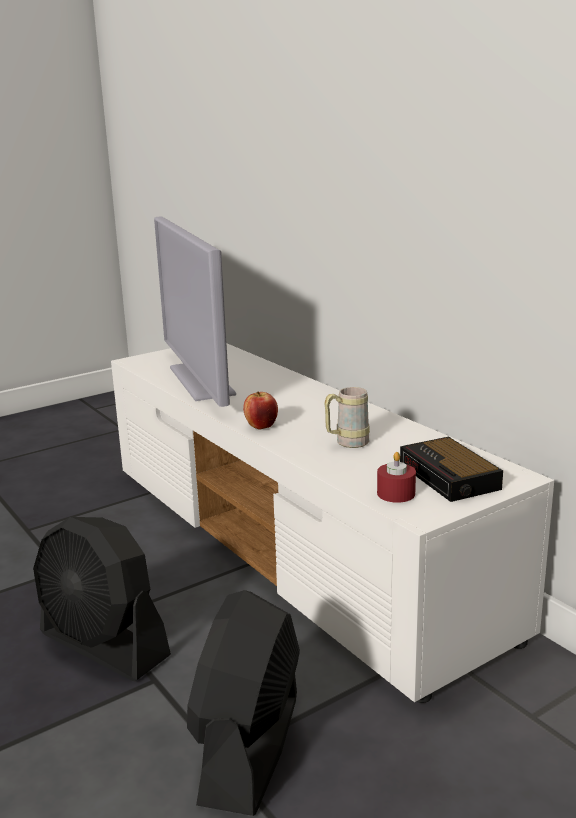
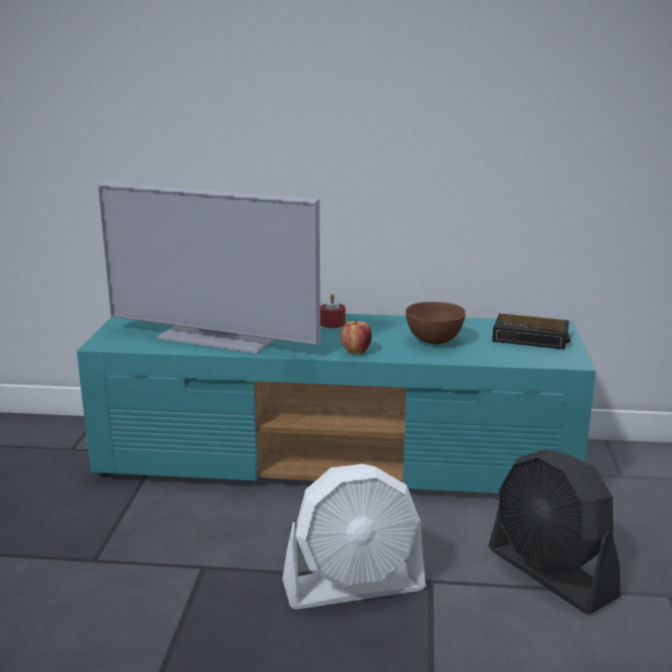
camera: 50 degrees left, 0 degrees up
black fan [33,517,171,681] -> white fan [282,464,426,609]
white tv stand [111,344,554,703] -> turquoise tv stand [77,314,596,493]
beige mug [324,387,370,448] -> brown bowl [405,302,466,344]
red candle [377,452,416,503] -> red candle moved to [320,294,345,328]

